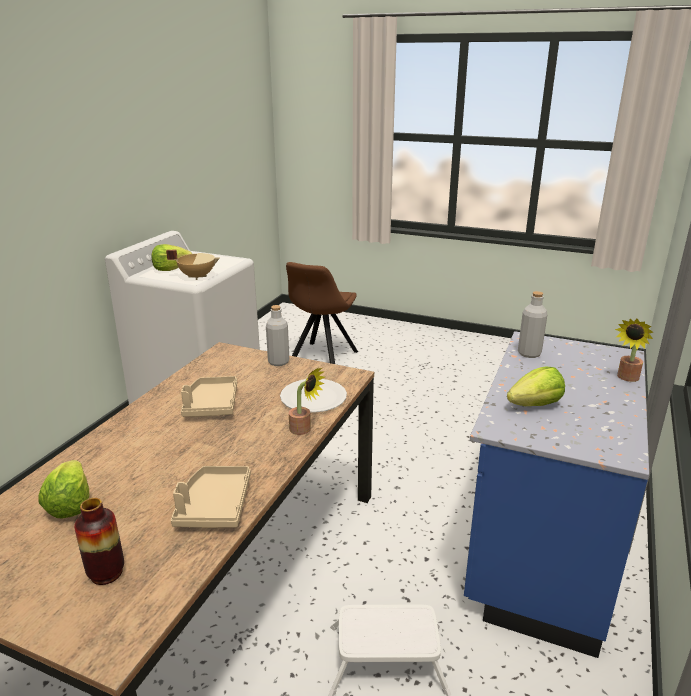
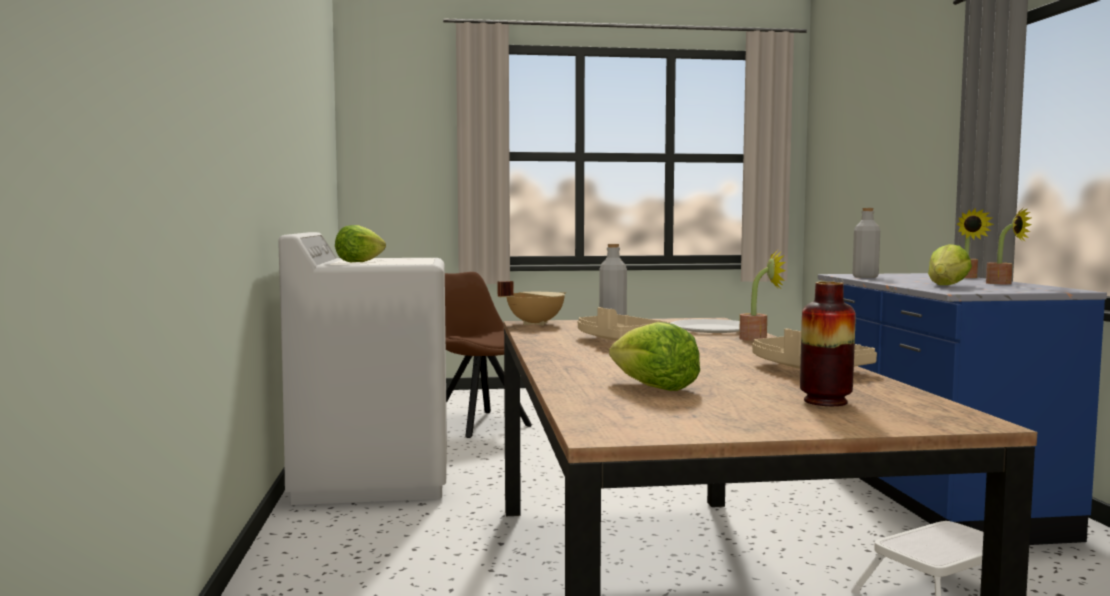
camera: 30 degrees left, 20 degrees down
beige cooking pot [166,250,220,280] -> beige cooking pot moved to [498,281,566,326]
brown chair [286,262,358,364] -> brown chair turned 150 degrees clockwise [445,272,532,438]
none -> potted plant [986,208,1032,284]

